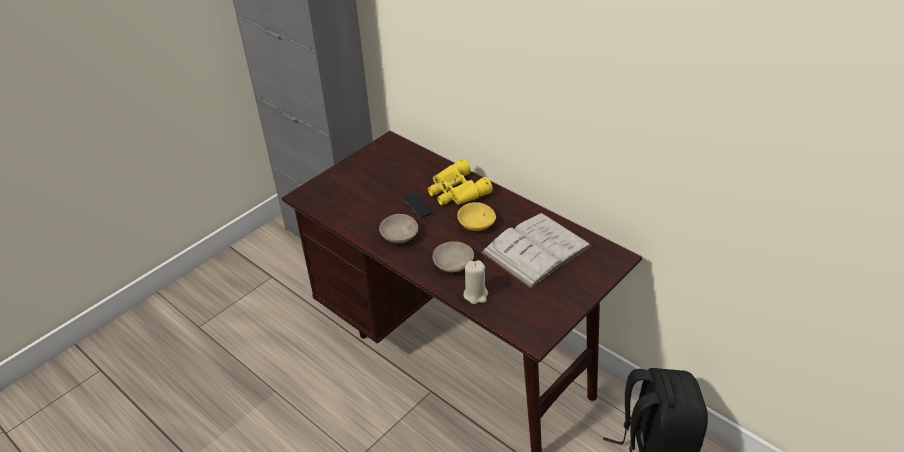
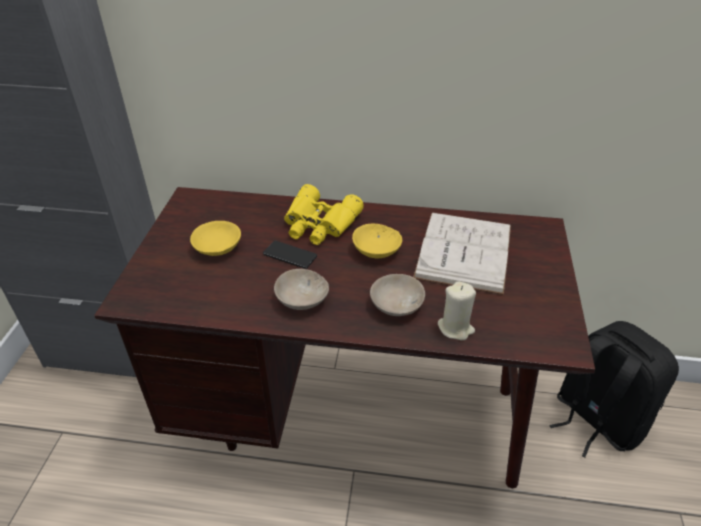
camera: 35 degrees left, 0 degrees up
none -> yellow bowl [190,221,241,256]

